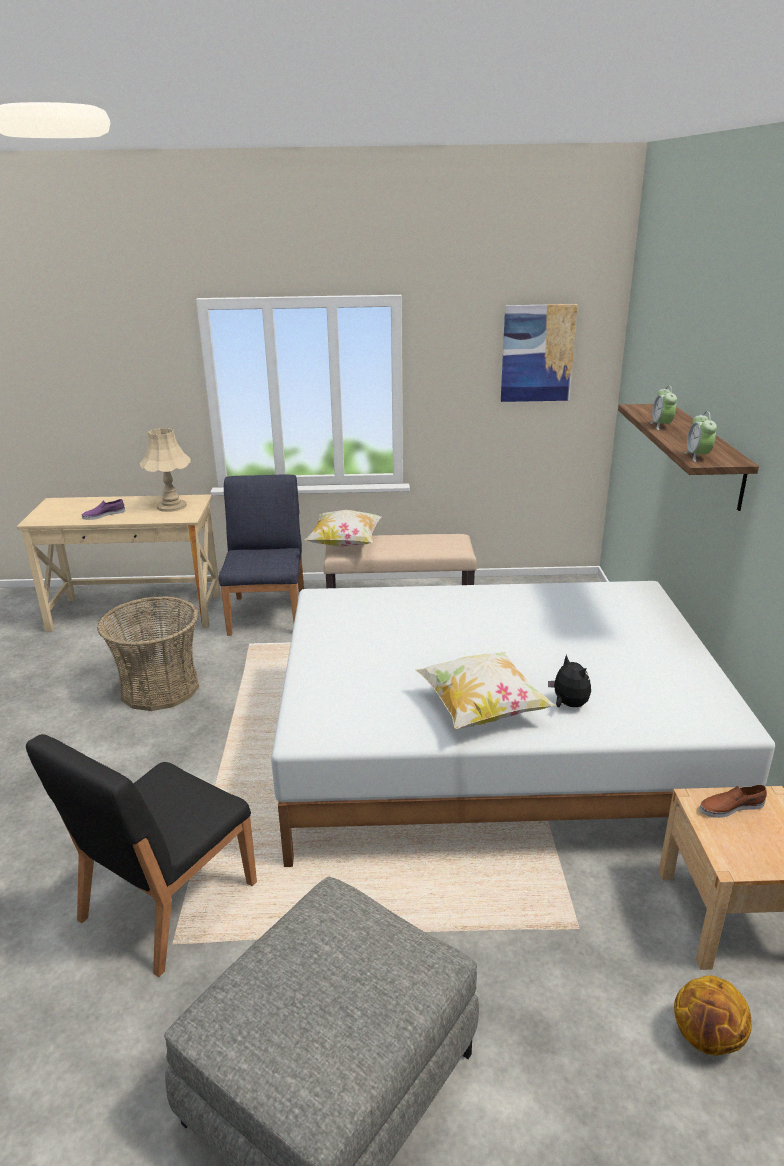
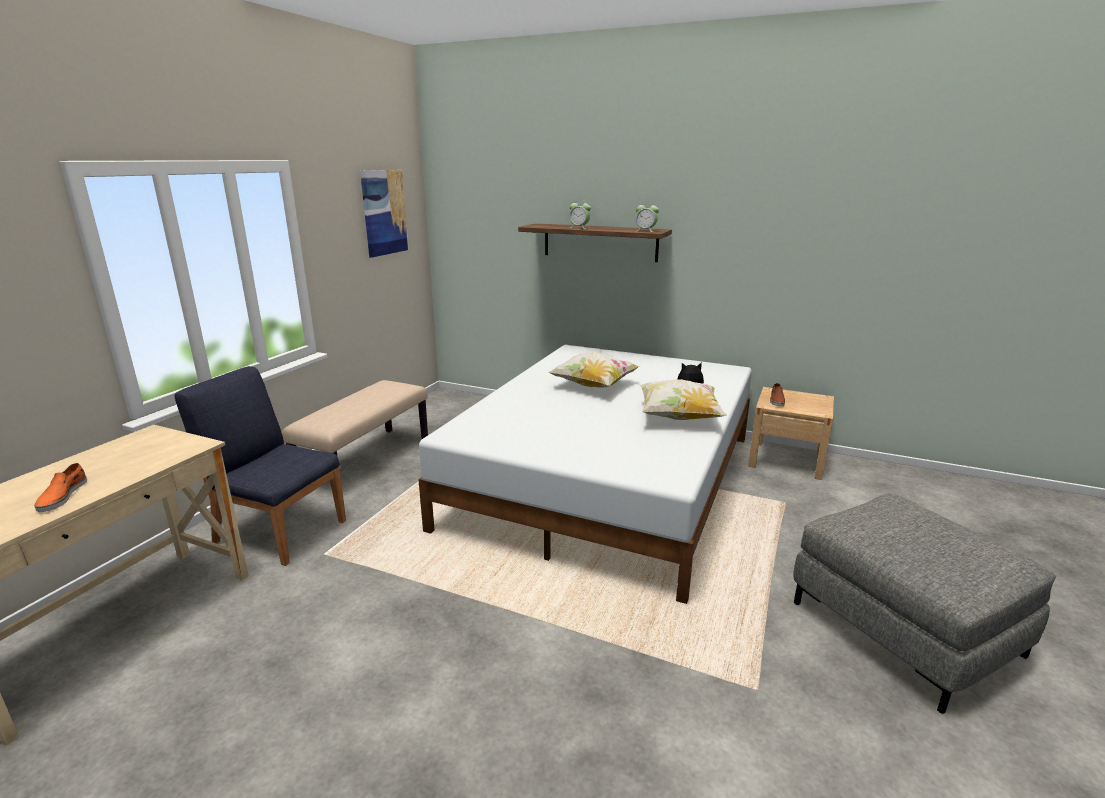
camera: 65 degrees left, 5 degrees down
black chair [26,734,257,977] -> none
purple shoe [82,499,125,520] -> orange shoe [34,463,87,512]
basket [97,596,199,711] -> none
beige table lamp [140,428,191,512] -> none
pillow [305,510,382,547] -> pillow moved to [548,352,640,388]
basketball [674,975,752,1055] -> none

